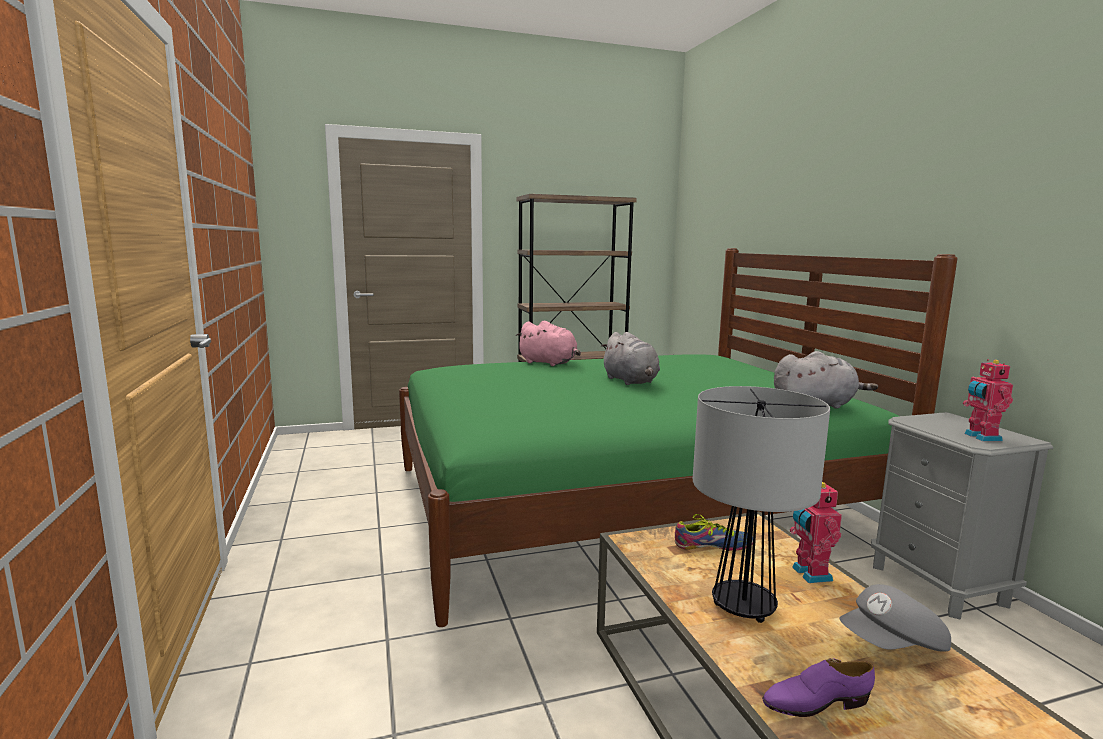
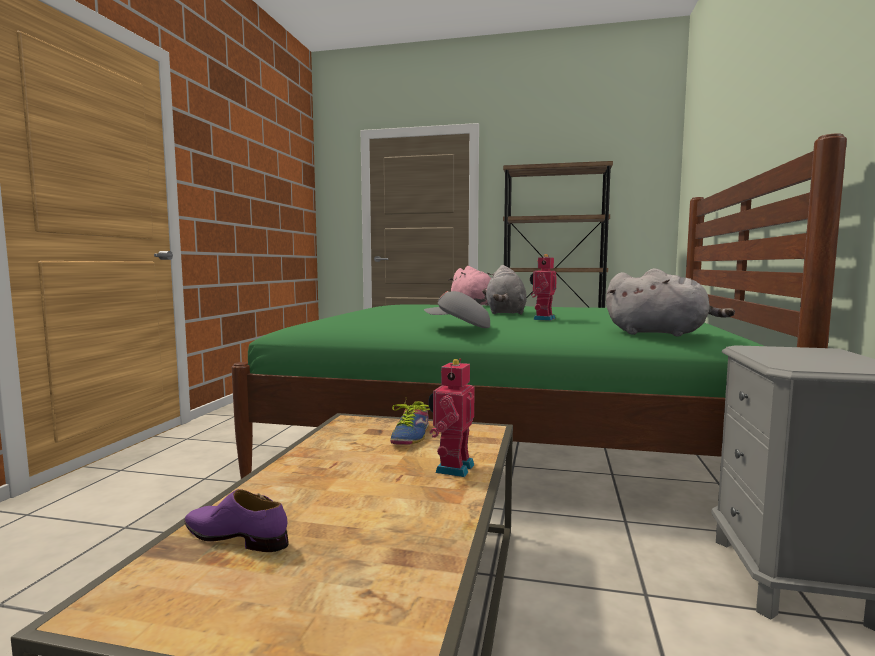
camera: 30 degrees right, 5 degrees down
shoe [675,514,753,551] -> shoe turned 75 degrees clockwise [390,400,430,445]
table lamp [693,386,830,623] -> none
grey cap [839,584,951,652] -> grey cap moved to [424,291,490,328]
toy robot [963,359,1013,441] -> toy robot moved to [530,254,557,321]

